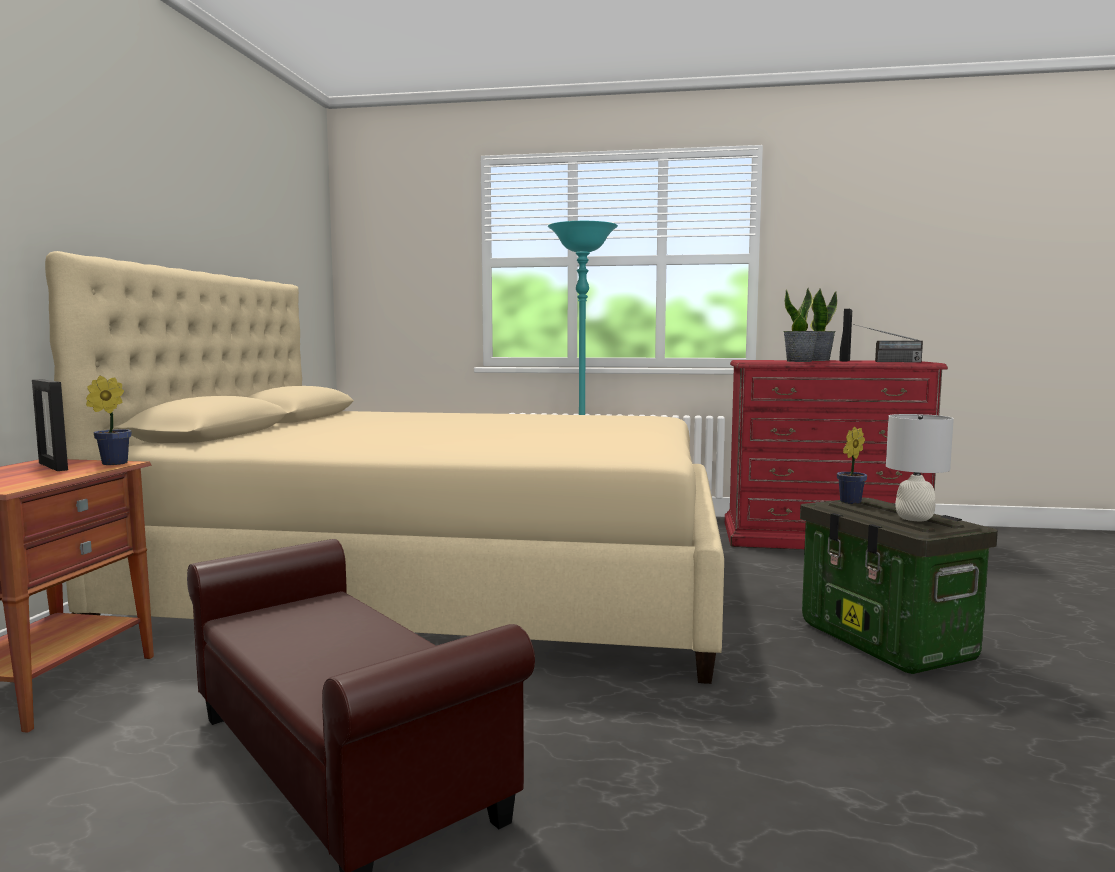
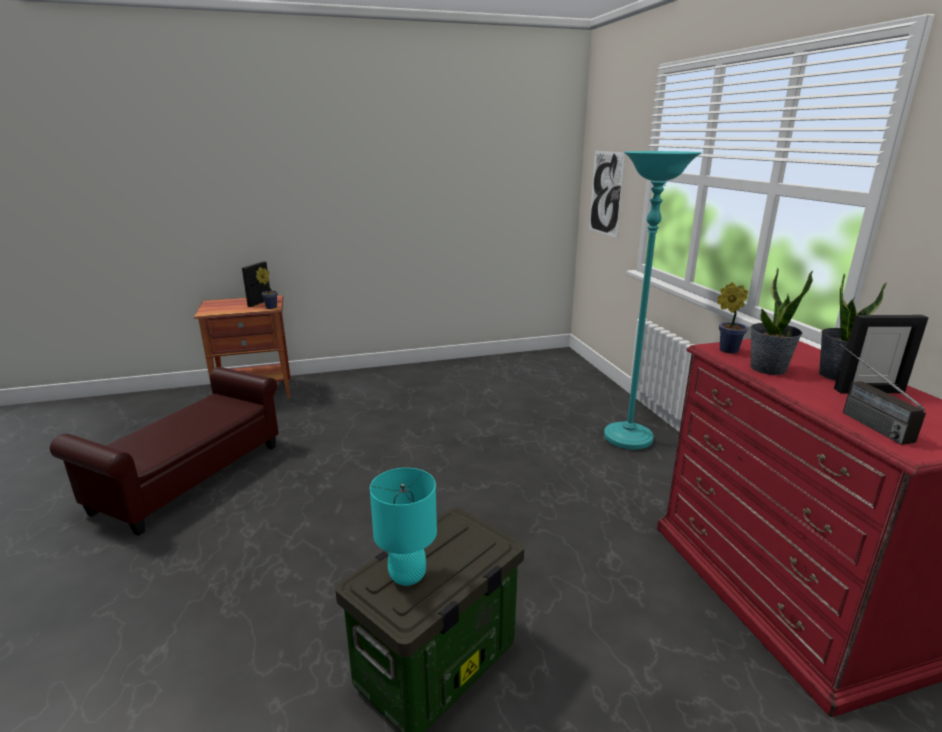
camera: 65 degrees right, 15 degrees up
beige bed [45,251,724,684] -> none
potted plant [837,427,867,504] -> potted plant moved to [717,282,748,354]
grey table lamp [886,414,954,522] -> turquoise table lamp [370,468,437,586]
none -> picture [589,151,625,238]

